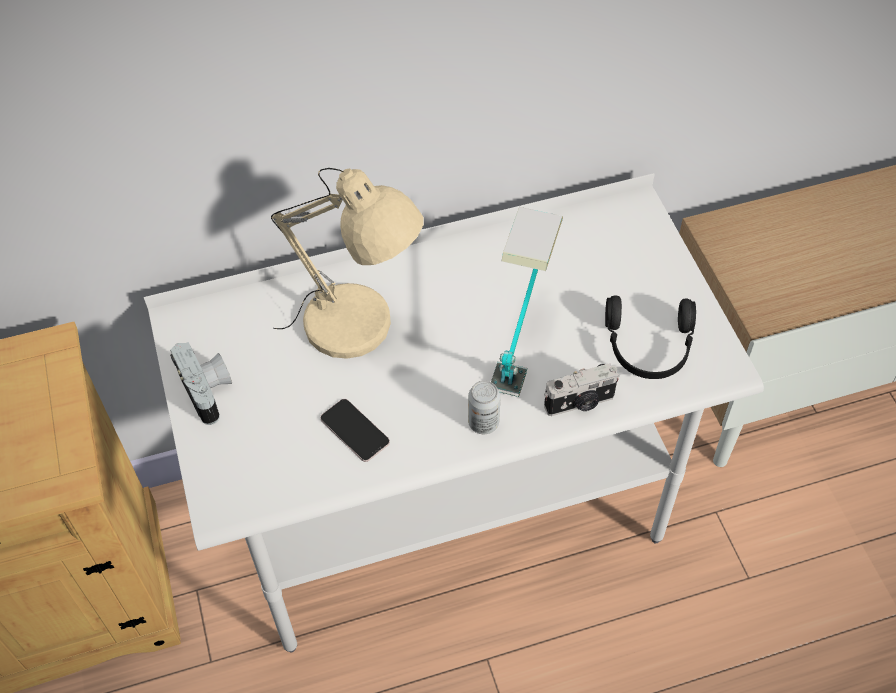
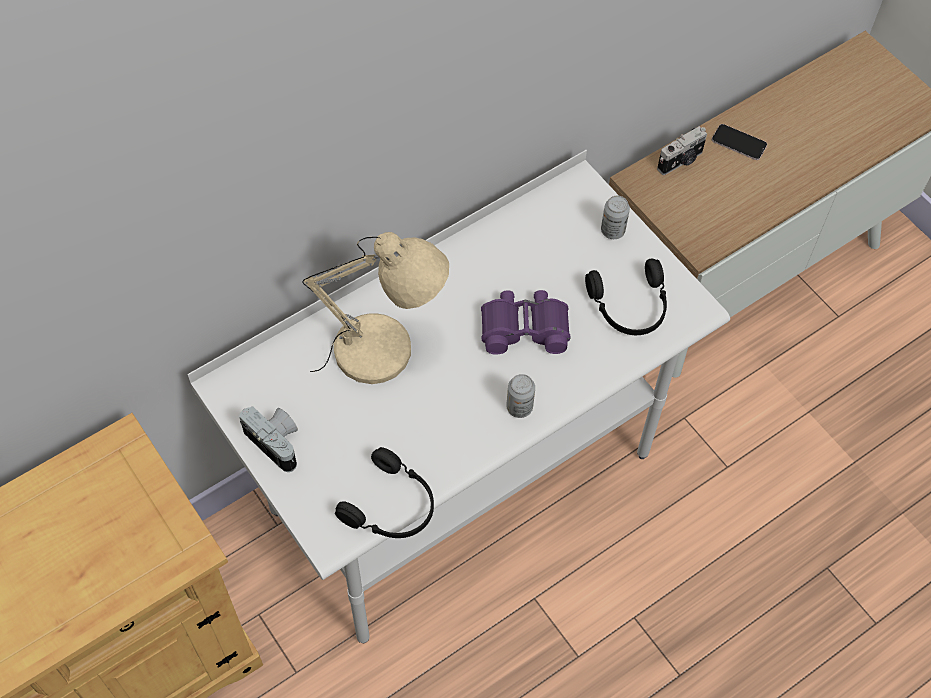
camera: 20 degrees left, 5 degrees up
phone [320,399,390,462] -> phone moved to [712,124,767,160]
table lamp [491,207,563,397] -> purple binoculars [481,290,571,355]
camera [544,363,620,416] -> camera moved to [657,126,707,175]
none -> black headphones [335,447,434,538]
none -> can [601,196,630,239]

